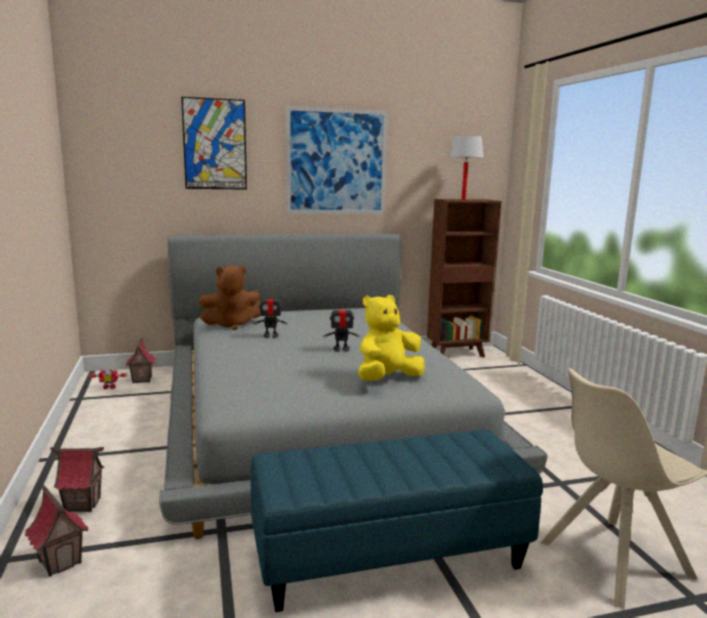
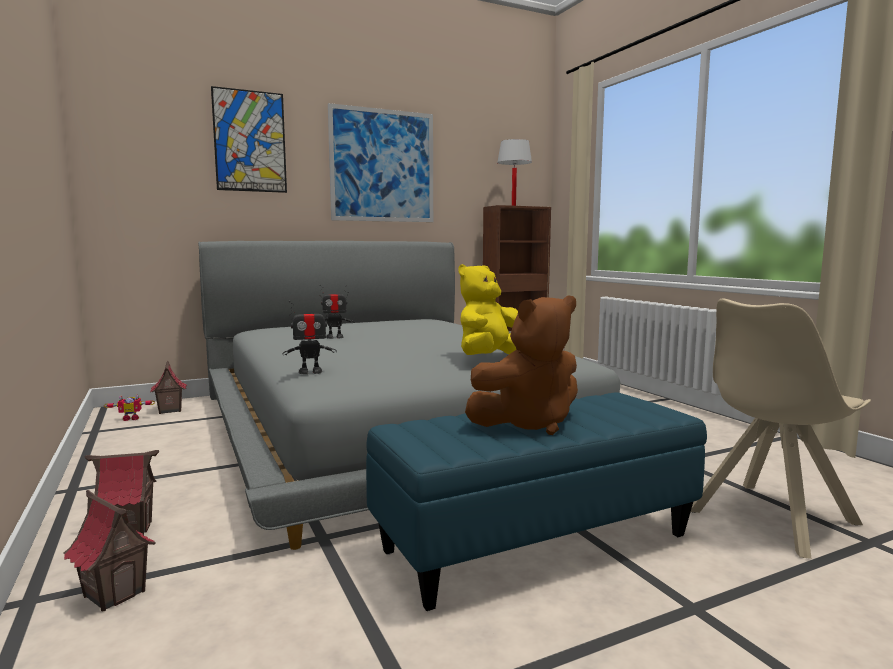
camera: 10 degrees left, 5 degrees down
brown plush toy [199,266,261,330] -> brown plush toy moved to [465,295,578,435]
toy robot [323,301,360,352] -> toy robot moved to [283,301,337,375]

